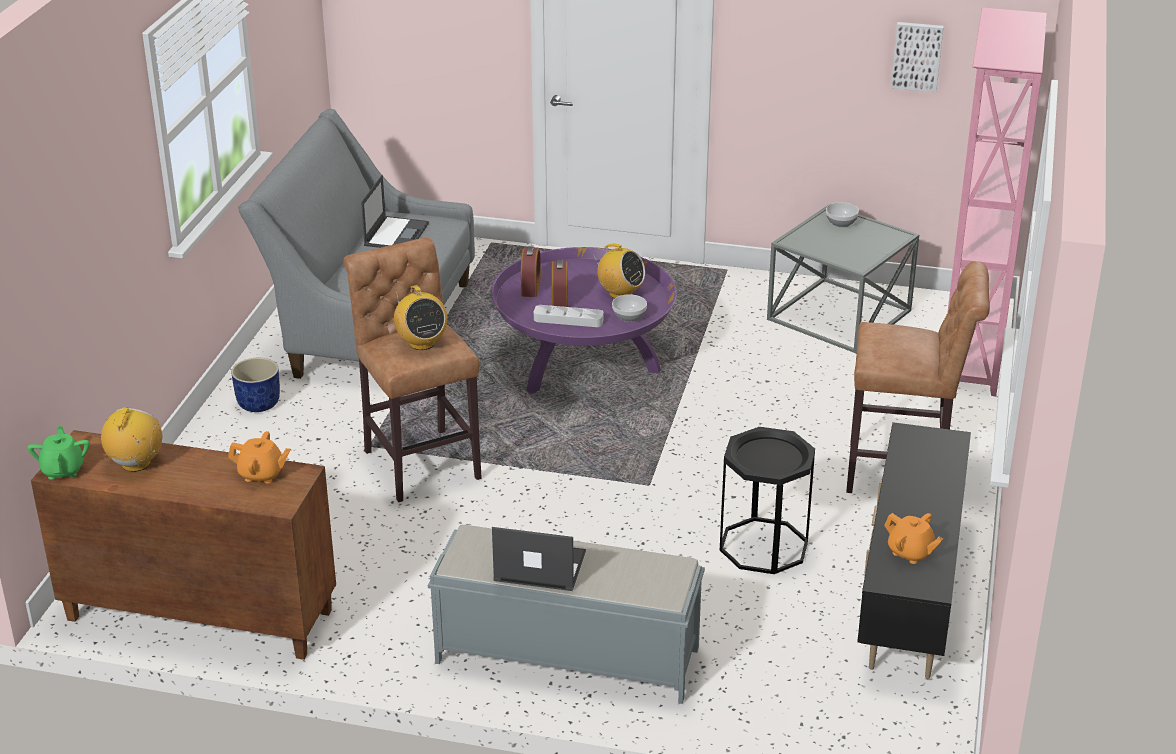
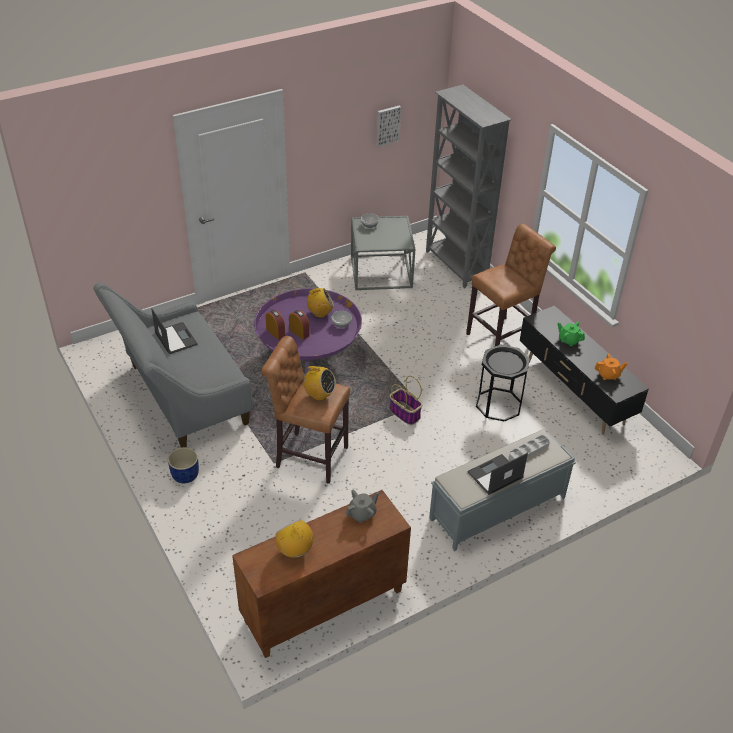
camera: 45 degrees left, 10 degrees up
green teapot [27,426,90,479] -> green teapot moved to [557,322,585,346]
orange teapot [228,431,291,483] -> grey teapot [345,490,379,523]
grey tray [534,305,604,327] -> grey tray moved to [509,435,550,460]
pink bookcase [947,8,1047,396] -> grey bookcase [426,85,512,288]
none -> basket [390,376,423,425]

